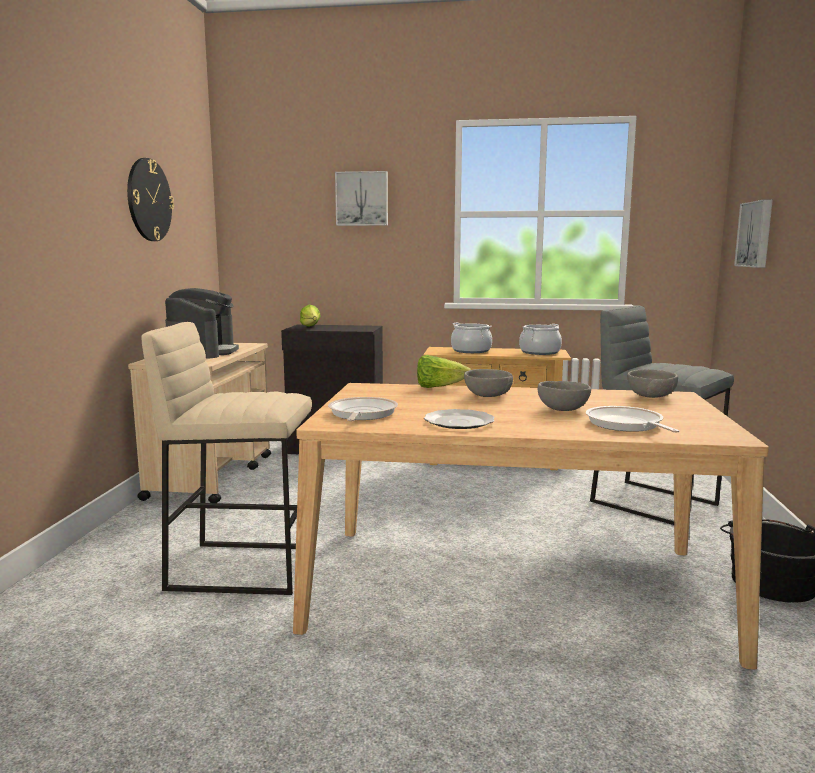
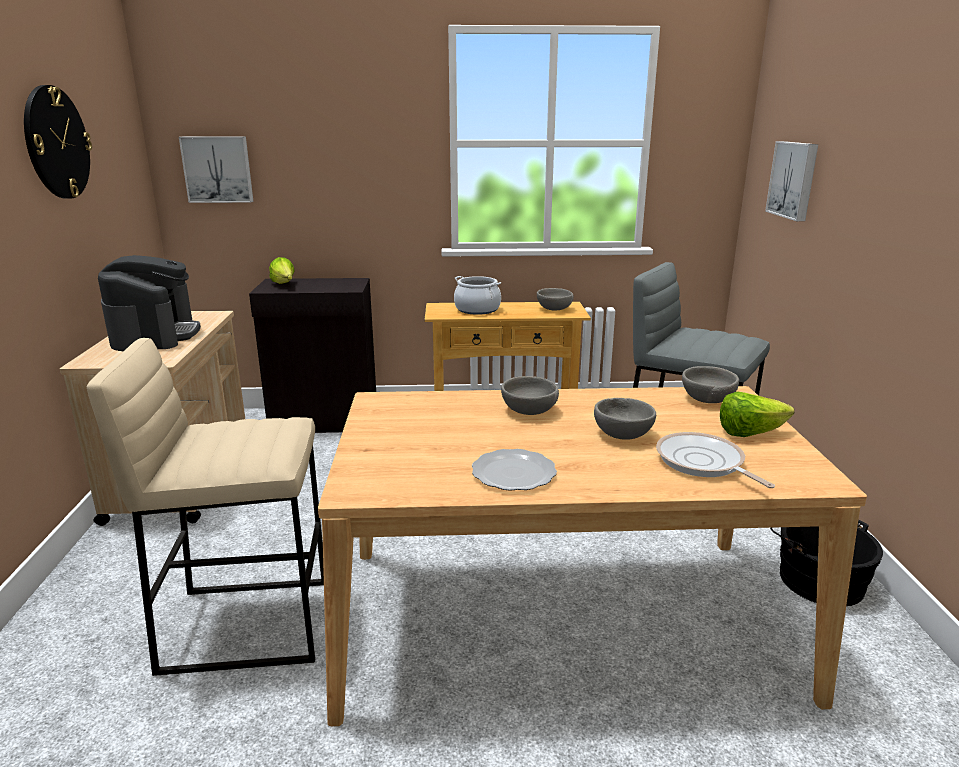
camera: 10 degrees left, 10 degrees up
frying pan [328,397,398,421] -> none
picture [335,171,388,226] -> picture moved to [179,137,254,203]
lettuce [417,355,471,388] -> lettuce moved to [720,391,795,437]
cooking pot [519,324,562,355] -> grey bowl [537,288,574,310]

